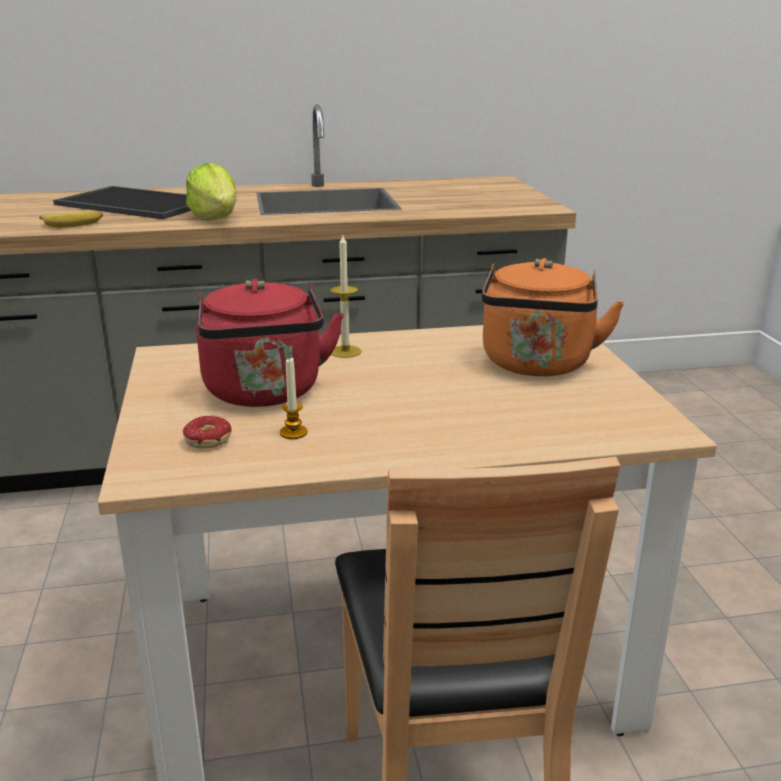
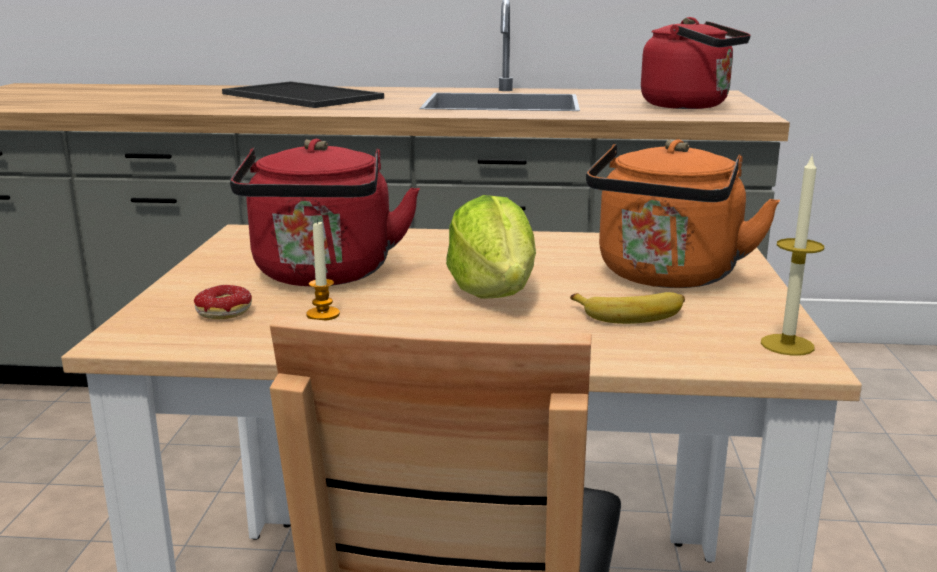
camera: 15 degrees right, 5 degrees down
banana [39,210,103,228] -> banana moved to [570,292,685,324]
lettuce [186,163,237,220] -> lettuce moved to [446,195,536,299]
candle [330,235,362,358] -> candle moved to [761,154,824,356]
none -> red kettle [641,17,751,109]

